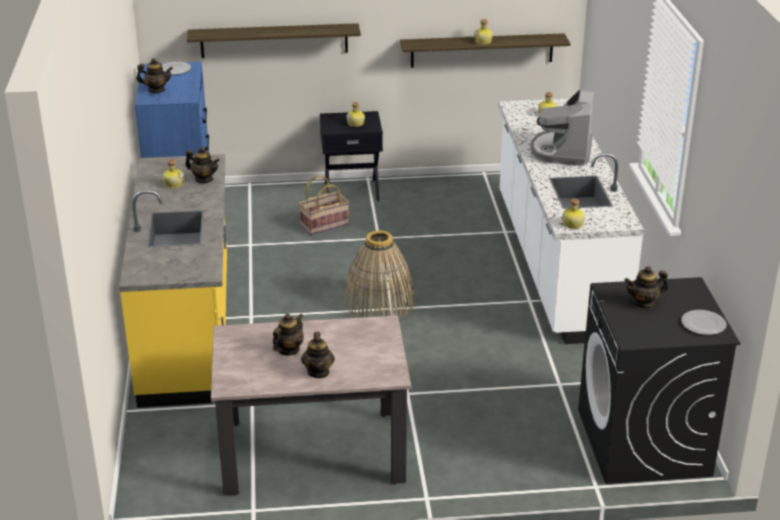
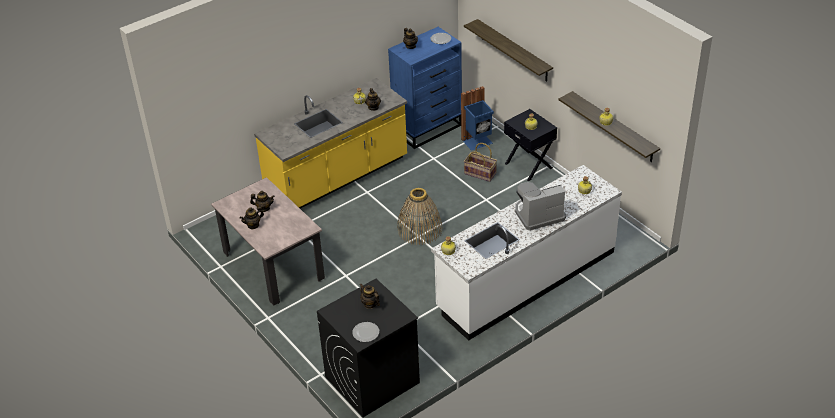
camera: 60 degrees right, 10 degrees up
none -> blue trash can [461,86,494,151]

